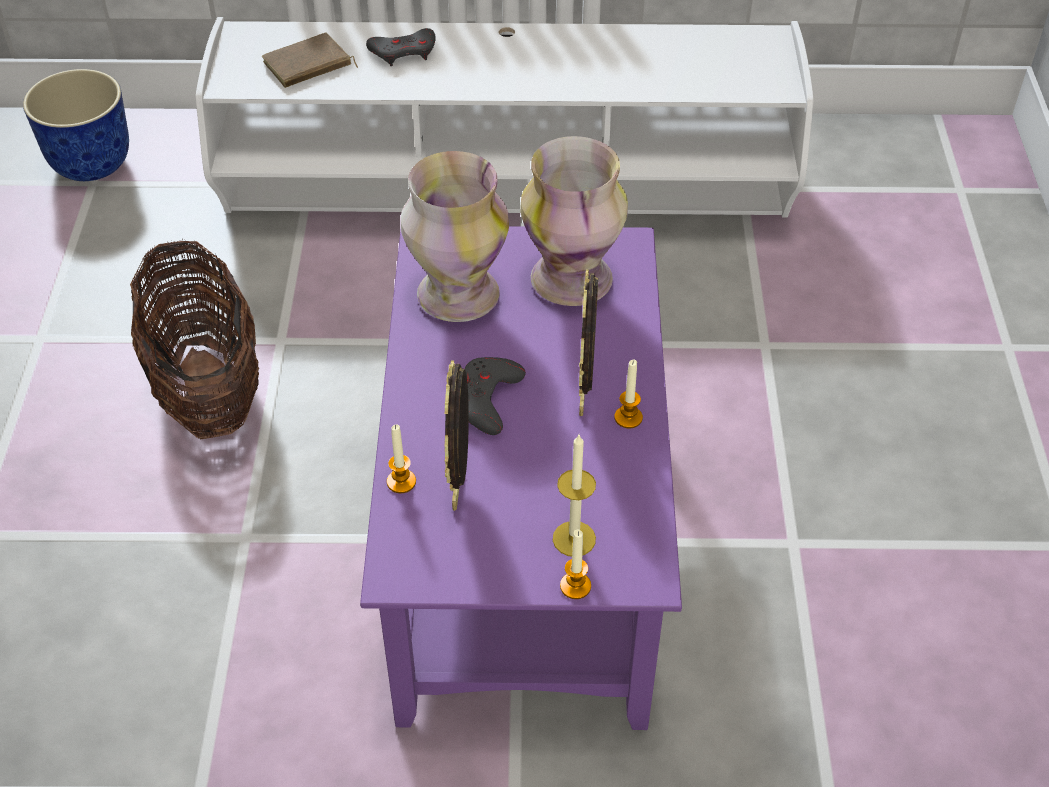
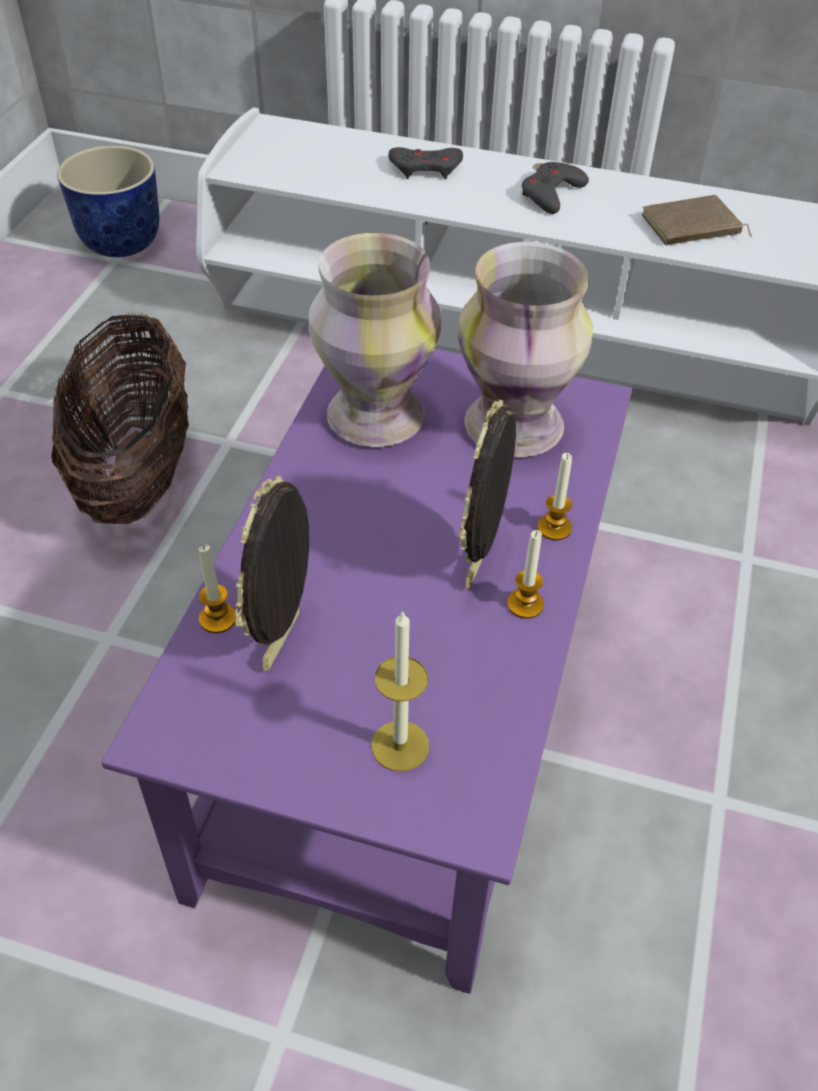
camera: 15 degrees right, 0 degrees up
brown book [262,32,358,88] -> brown book moved to [642,195,752,245]
grey game controller [465,357,526,435] -> grey game controller moved to [522,162,589,214]
candle [560,530,591,599] -> candle moved to [538,453,572,540]

